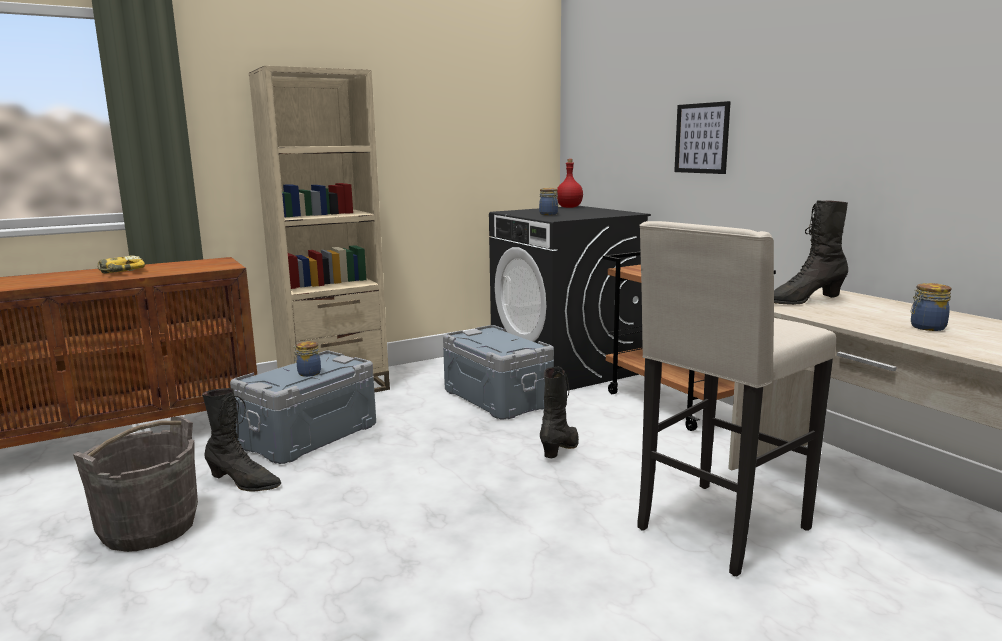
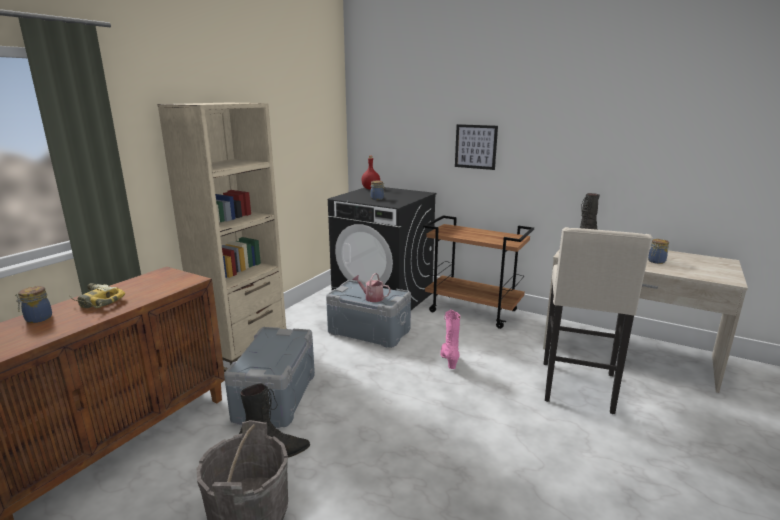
camera: 30 degrees left, 5 degrees up
jar [294,341,321,377] -> jar moved to [15,286,52,323]
black boot [540,366,579,458] -> pink boot [440,309,460,369]
none -> watering can [352,273,391,302]

